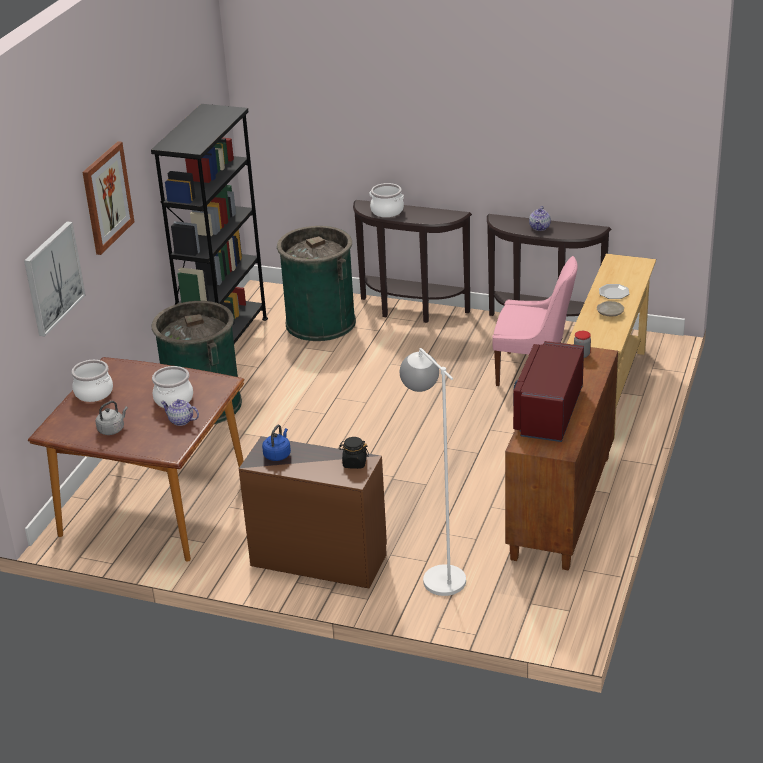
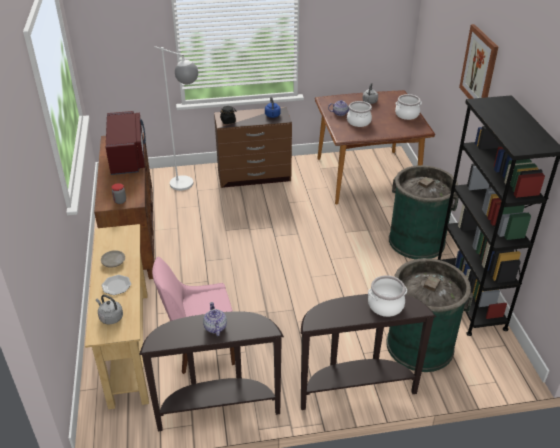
camera: 150 degrees right, 5 degrees up
picture [24,221,85,337] -> none
none -> grey kettle [96,295,123,324]

